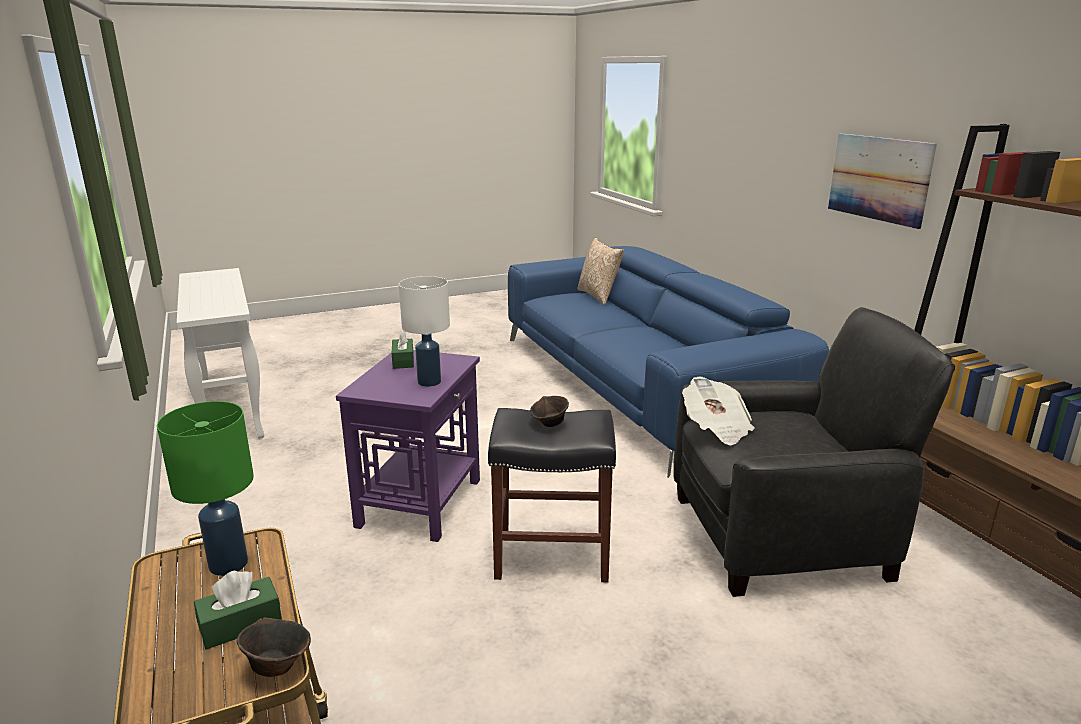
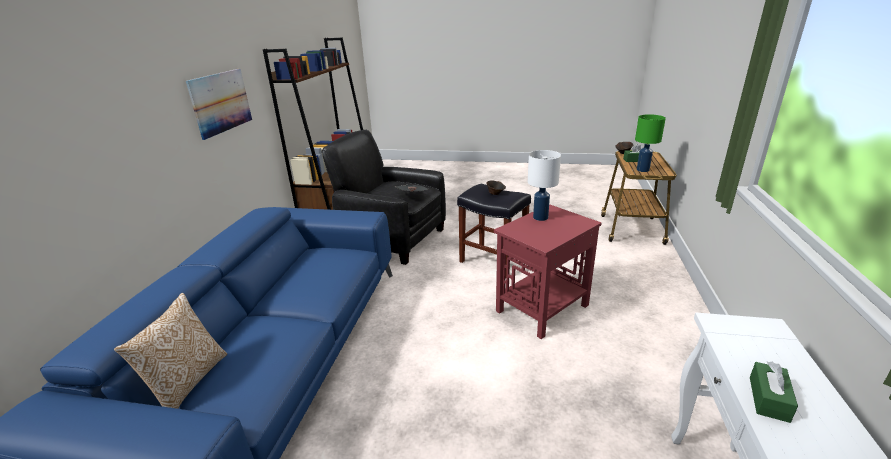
camera: 145 degrees left, 5 degrees up
purple side table [336,350,480,542] -> red side table [494,204,602,339]
green tissue box [392,330,414,369] -> green tissue box moved to [750,361,798,423]

